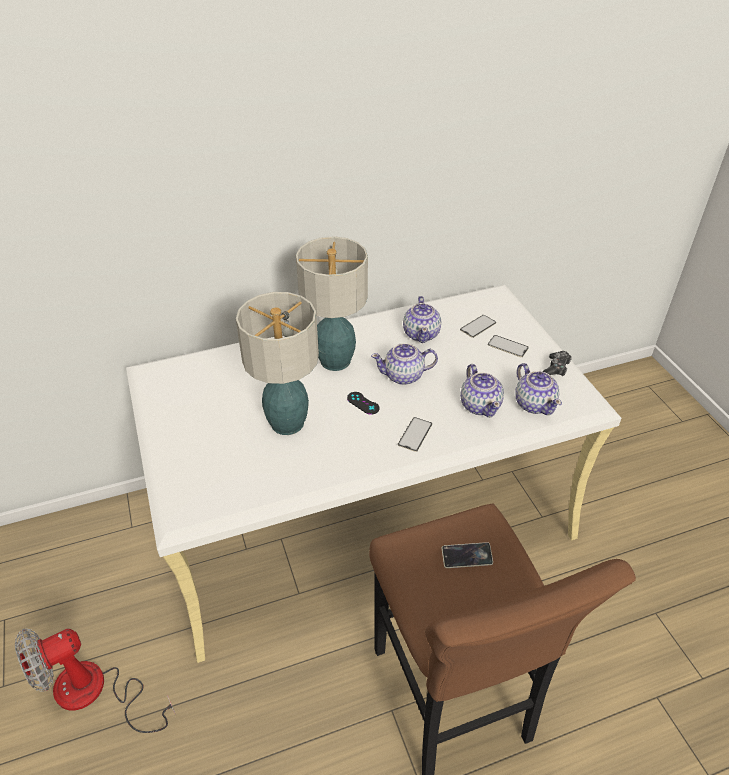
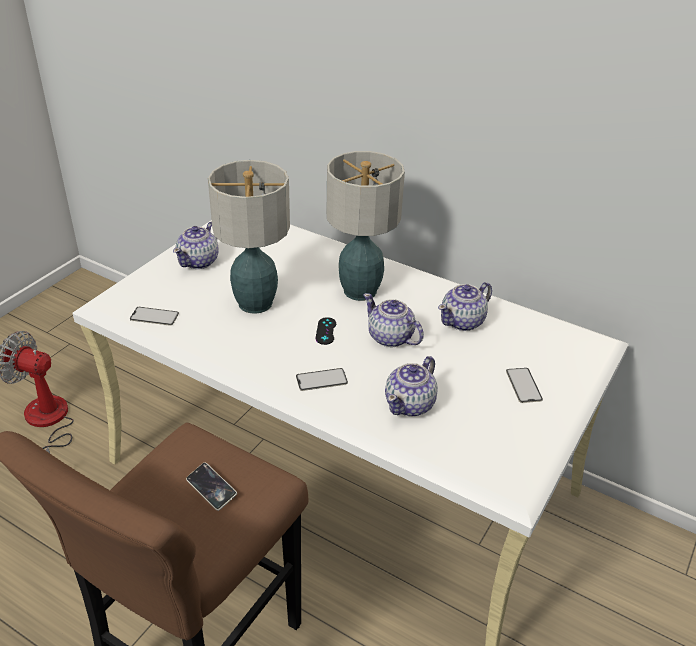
camera: 50 degrees right, 5 degrees down
phone [460,315,496,338] -> phone moved to [130,307,179,326]
teapot [515,363,562,415] -> teapot moved to [173,222,219,269]
game controller [543,351,572,376] -> none

